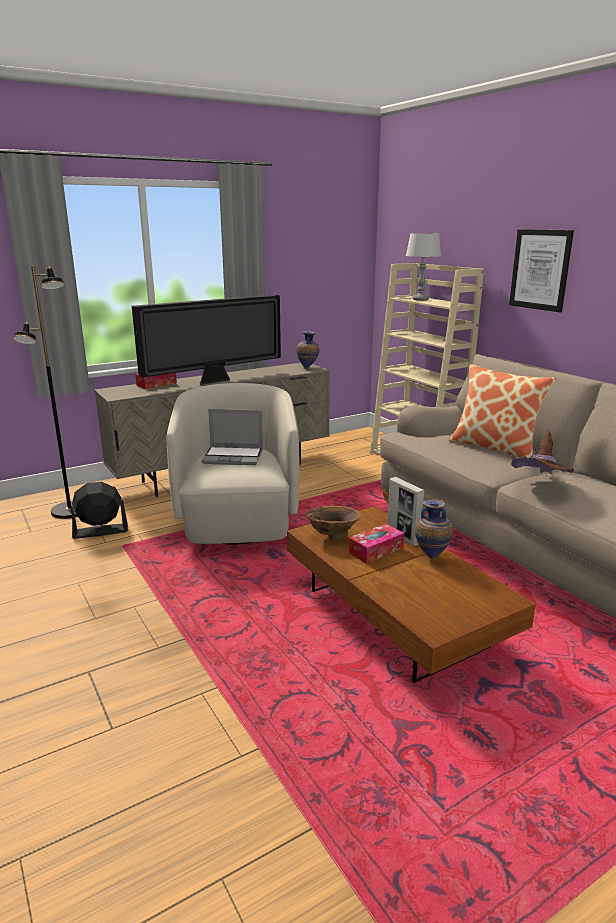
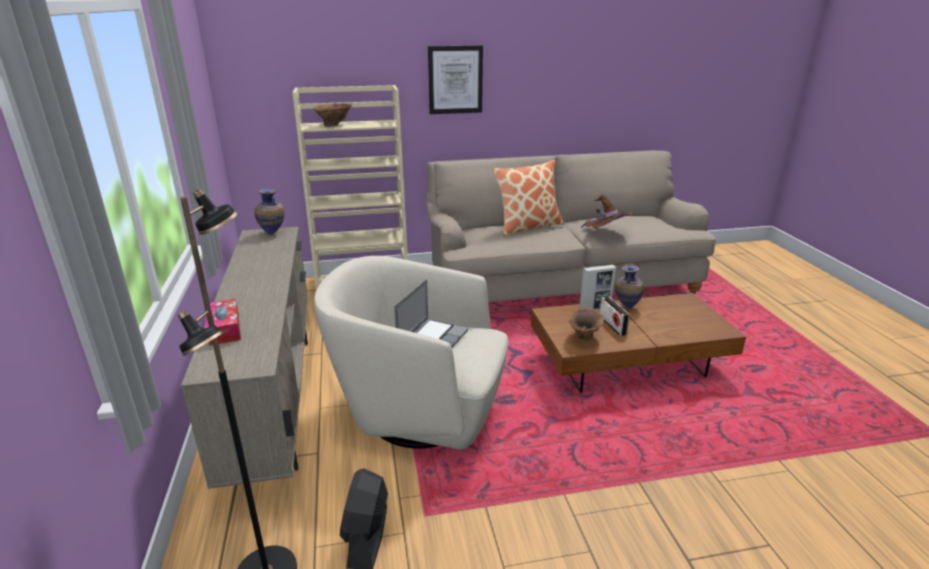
camera: 70 degrees left, 5 degrees up
television [132,295,281,385] -> none
tissue box [349,524,404,564] -> radio [600,296,630,336]
grey table lamp [406,233,441,301] -> brown vase [313,103,352,127]

